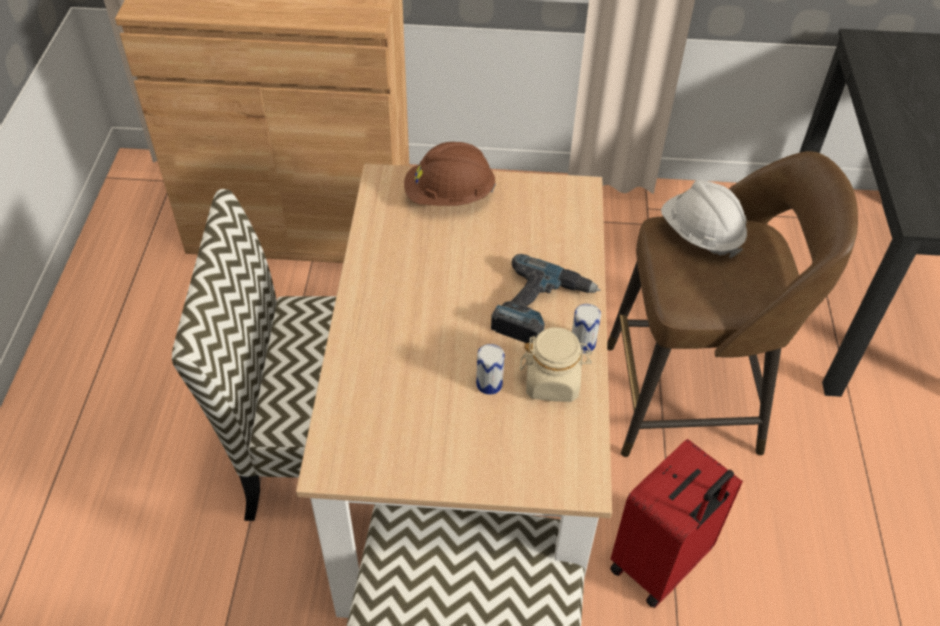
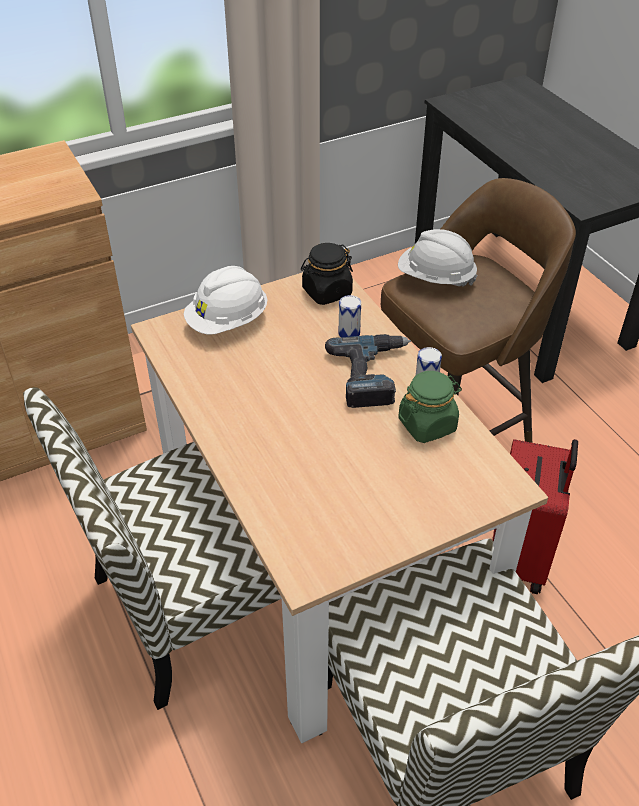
camera: 30 degrees left, 5 degrees down
brown hard hat [404,142,496,206] -> white hard hat [184,266,268,335]
can [476,344,505,395] -> can moved to [338,295,361,338]
beige jar [520,327,592,402] -> green jar [398,371,462,443]
none -> black jar [301,243,353,305]

